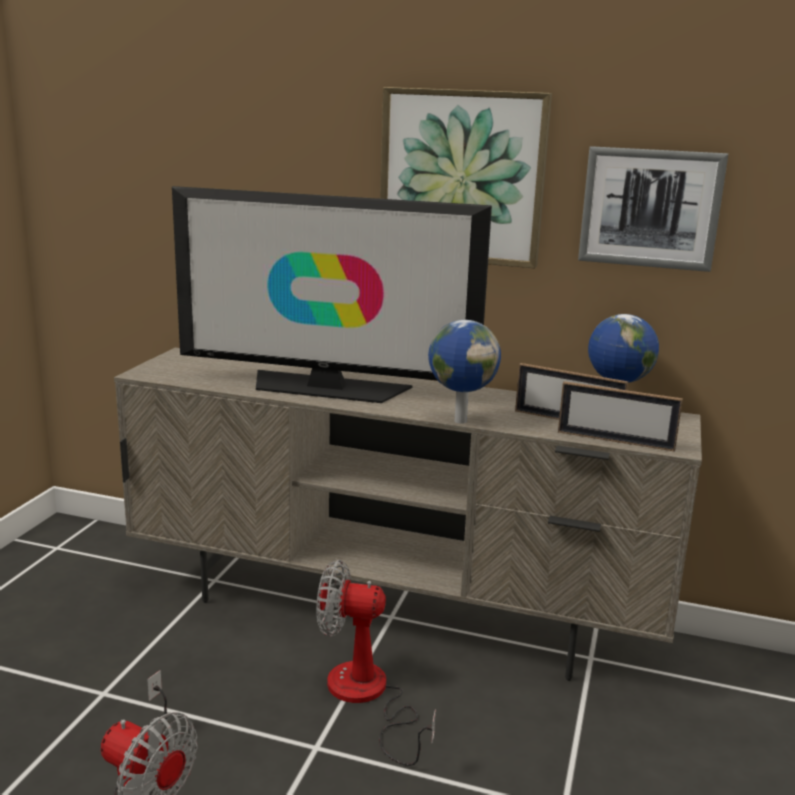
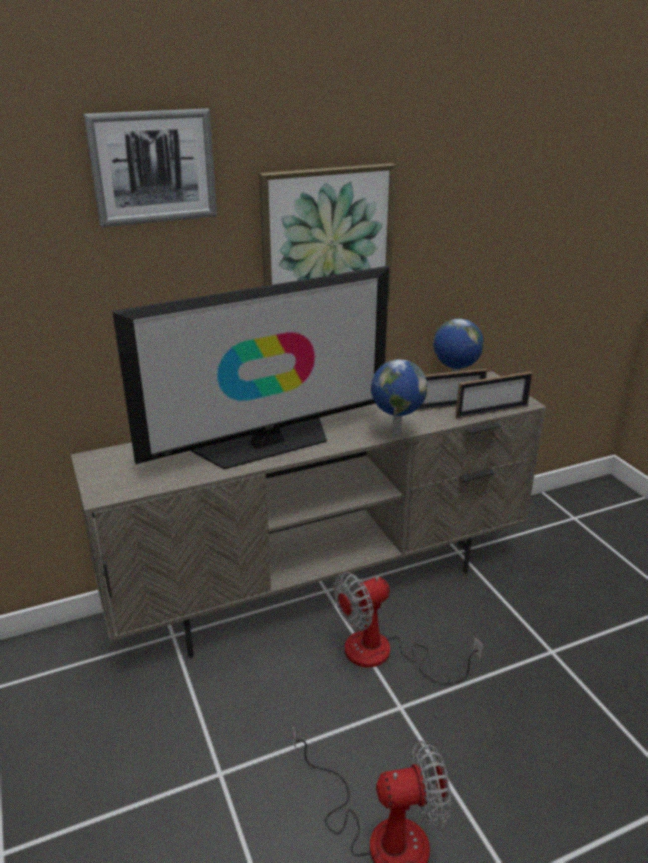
camera: 40 degrees left, 10 degrees up
picture [578,146,728,272] -> picture moved to [84,109,217,227]

